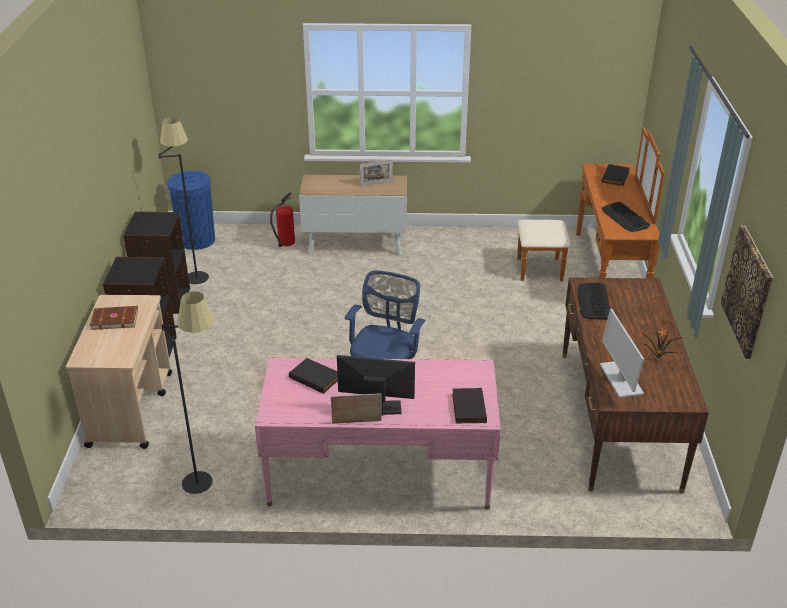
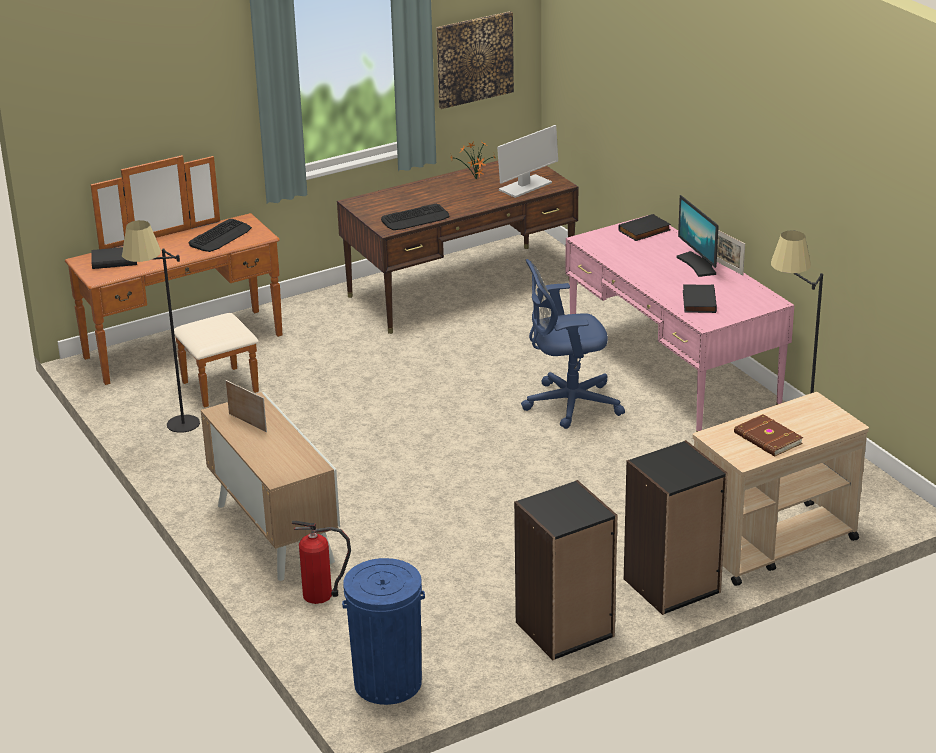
camera: 120 degrees left, 5 degrees down
black floor lamp [158,117,209,284] -> black floor lamp moved to [122,220,200,433]

